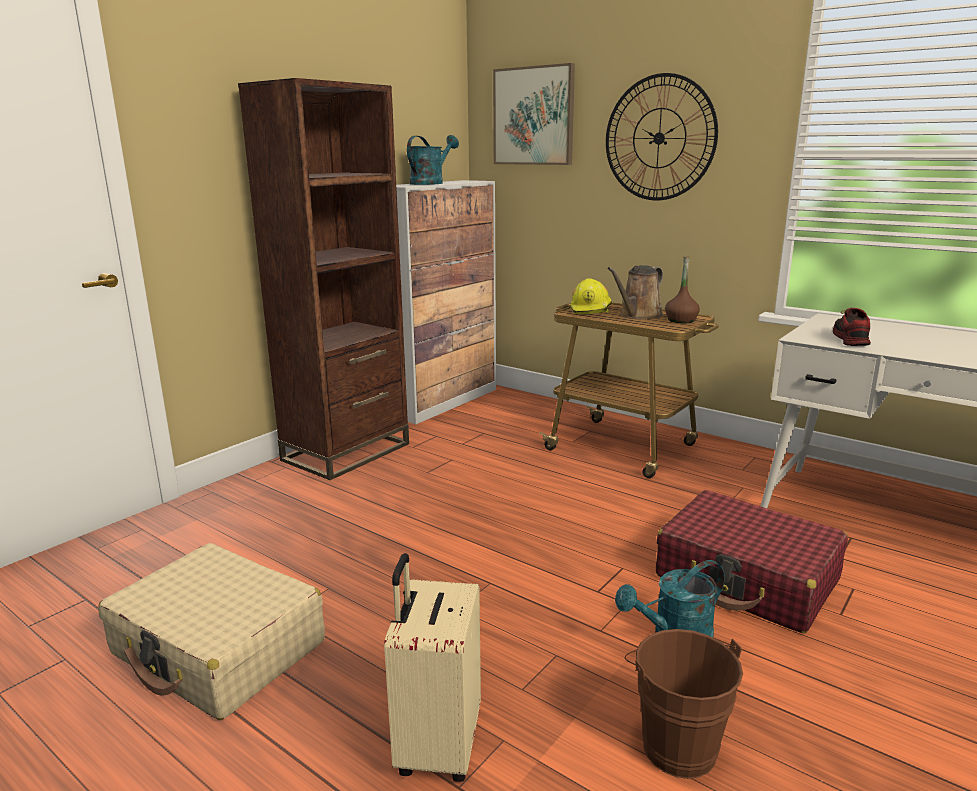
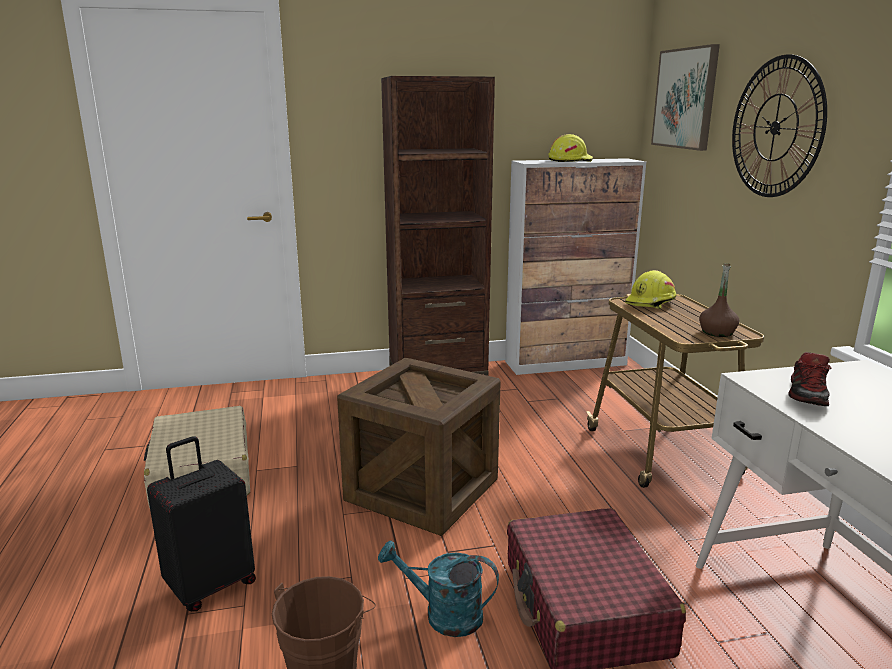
camera: 40 degrees right, 0 degrees up
beige suitcase [384,553,481,782] -> black suitcase [147,436,256,611]
turquoise watering can [407,135,459,185] -> yellow hard hat [548,134,593,162]
brown watering can [607,265,663,319] -> none
shoe [833,308,871,346] -> shoe turned 150 degrees clockwise [788,352,832,406]
none -> crate [337,357,501,536]

